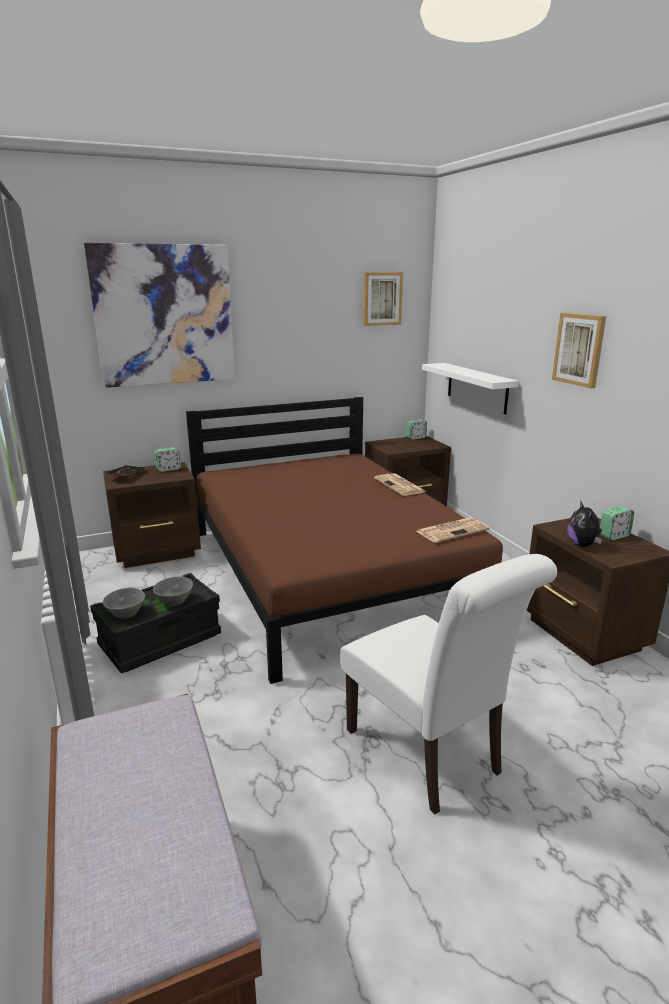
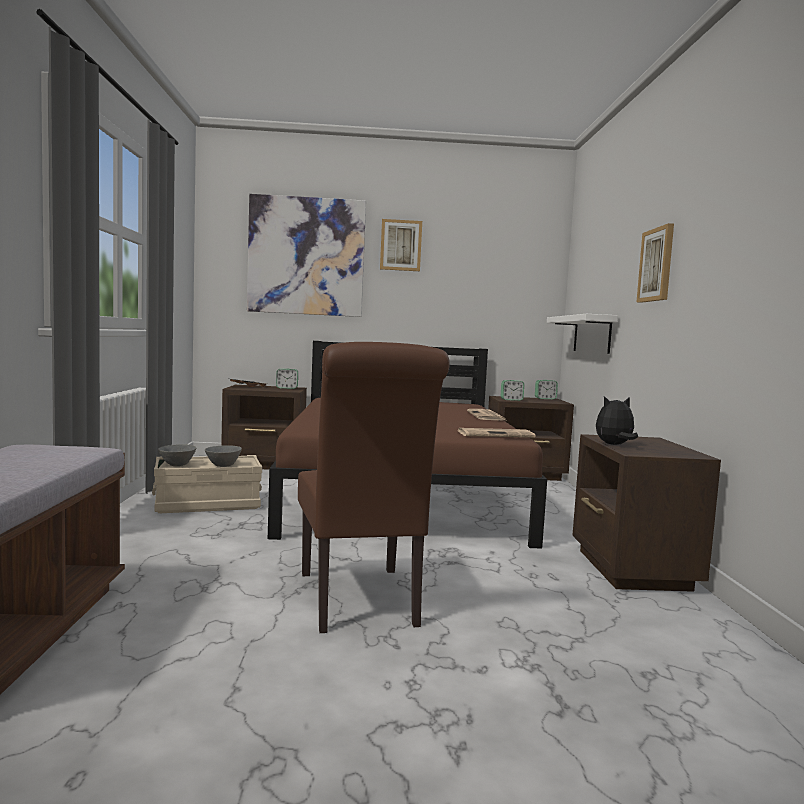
camera: 20 degrees right, 15 degrees down
black storage box [90,573,221,673] -> beige storage box [152,455,262,513]
white chair [340,554,557,815] -> brown chair [298,342,450,633]
picture [363,272,403,326] -> picture moved to [380,219,422,271]
plush toy [567,500,602,547] -> plush toy turned 60 degrees clockwise [596,396,638,445]
alarm clock [600,506,634,540] -> alarm clock moved to [501,380,524,401]

